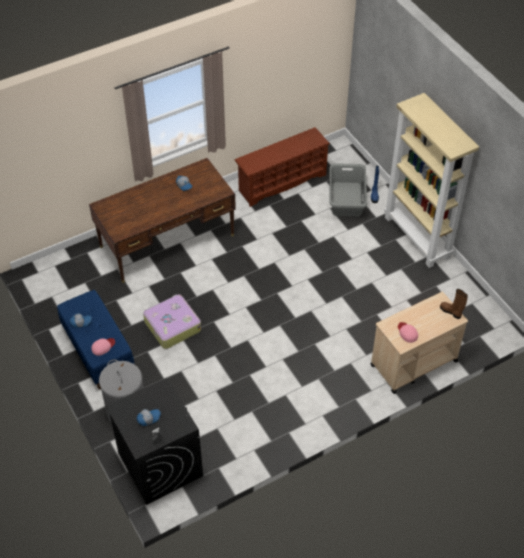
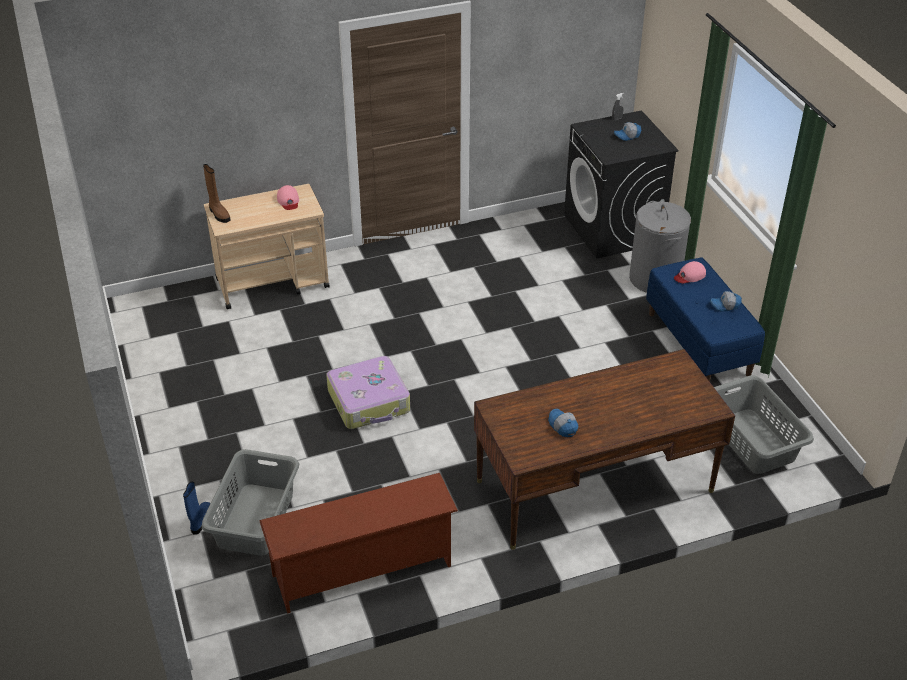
camera: 170 degrees left, 10 degrees down
suitcase [143,294,201,349] -> suitcase moved to [326,356,410,429]
beige bookcase [384,93,479,268] -> none
none -> grey laundry basket [714,375,814,474]

